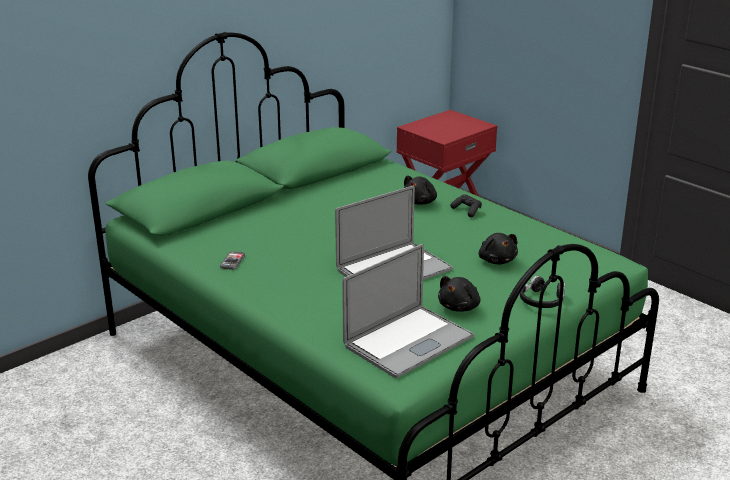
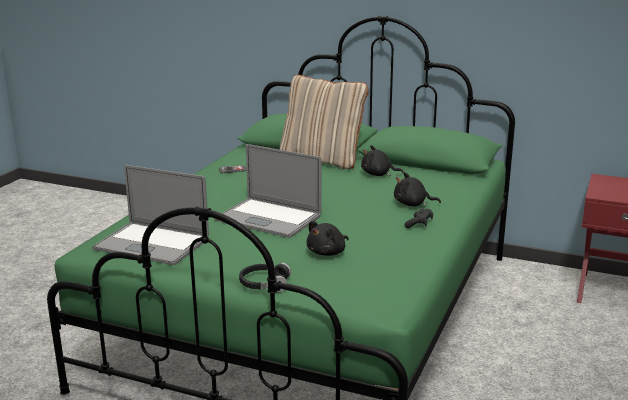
camera: 65 degrees right, 5 degrees down
black plush toy [438,276,481,312] -> black plush toy moved to [361,145,403,176]
none -> beige pillow [280,75,368,169]

